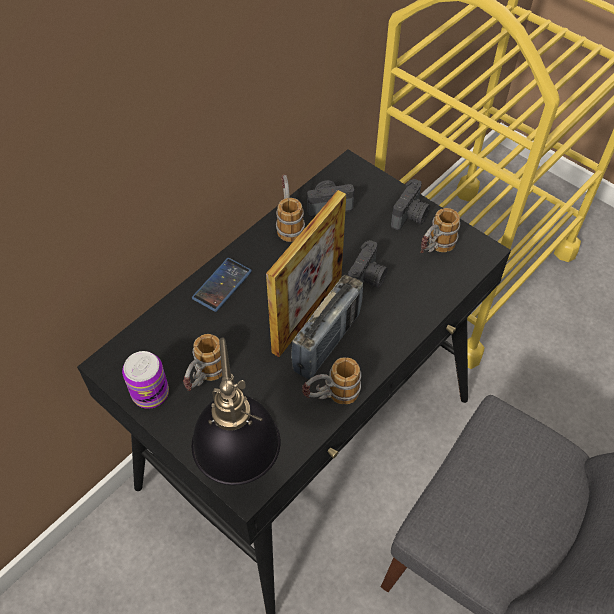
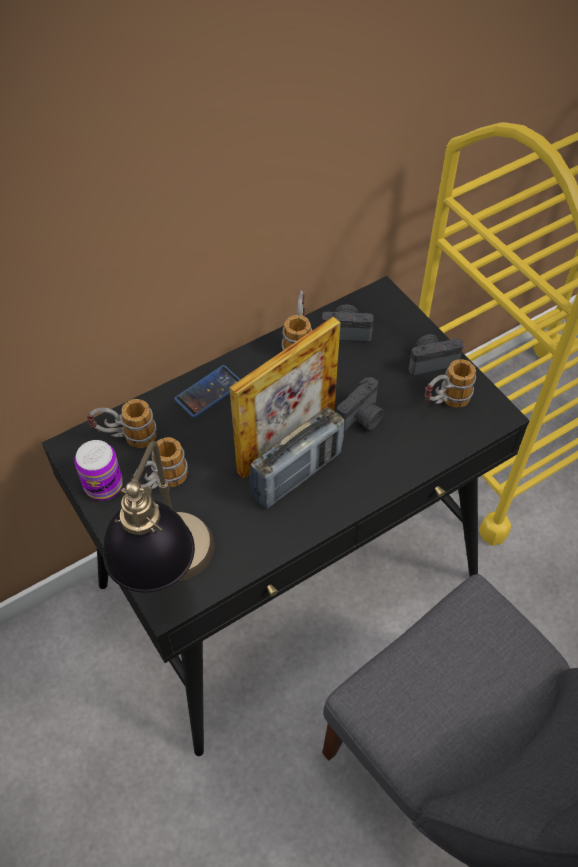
camera: 15 degrees right, 0 degrees up
mug [302,357,361,404] -> mug moved to [87,399,157,448]
camera [391,179,430,230] -> camera turned 150 degrees counterclockwise [408,334,464,376]

